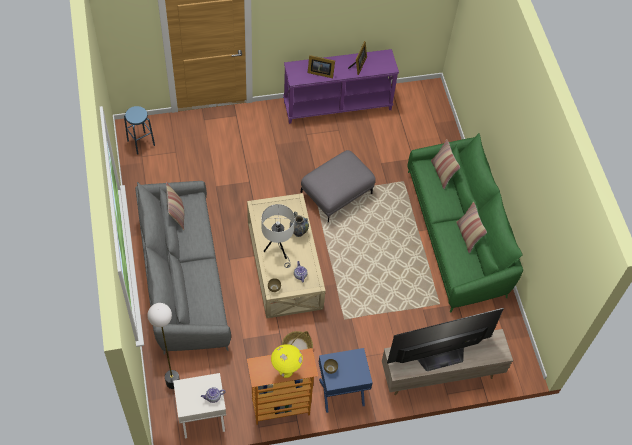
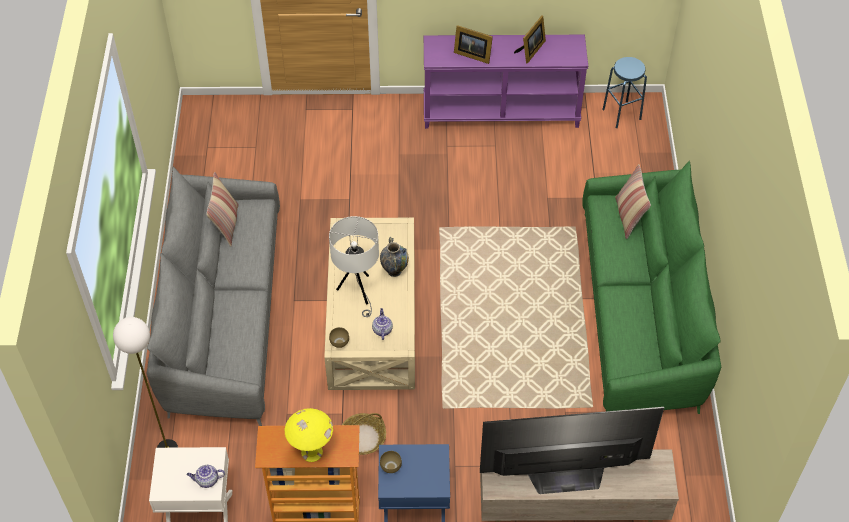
camera: 15 degrees right, 5 degrees down
blue stool [124,106,155,155] -> blue stool moved to [602,57,647,128]
grey ottoman [300,150,376,222] -> none
pillow [456,202,487,253] -> none

